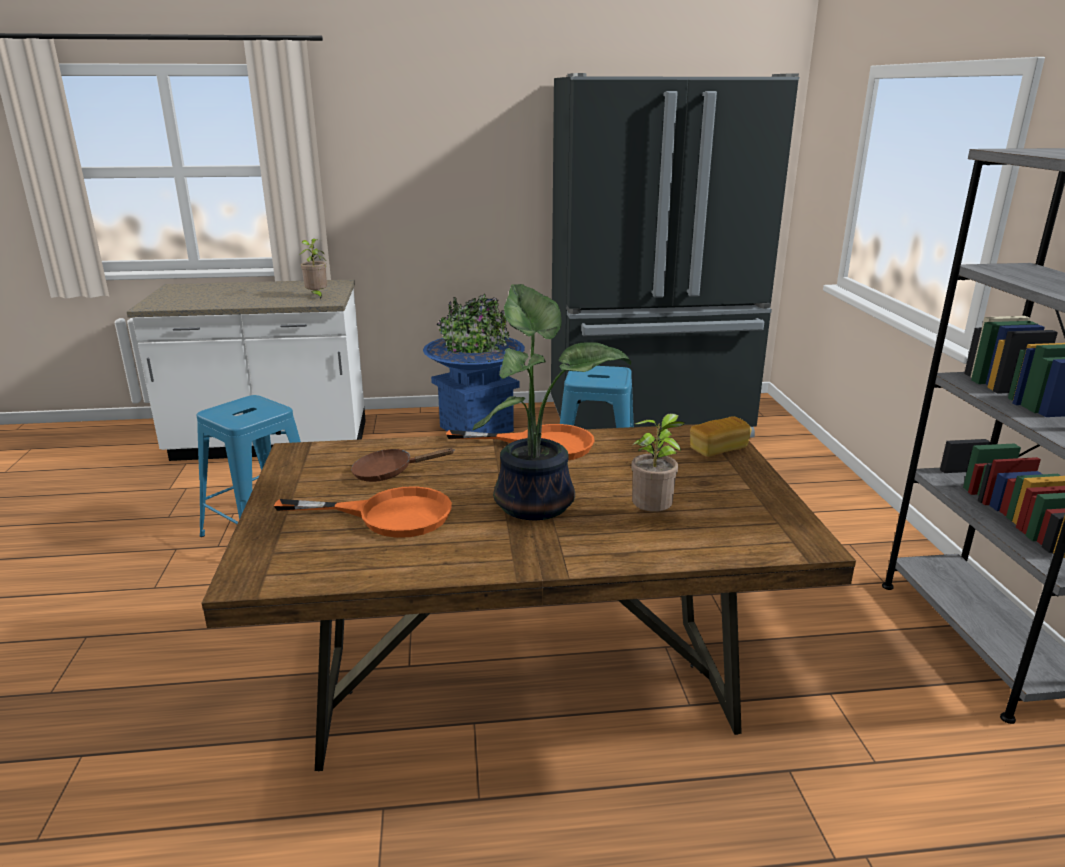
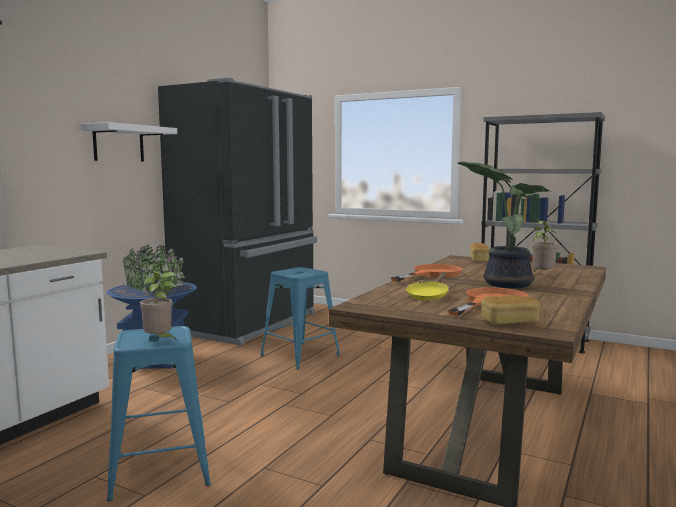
camera: 55 degrees left, 15 degrees down
potted plant [299,238,327,300] -> potted plant moved to [140,271,177,341]
brown frying pan [351,448,455,482] -> yellow frying pan [406,272,449,301]
none -> white shelf [81,122,177,161]
none -> bread [481,295,540,325]

